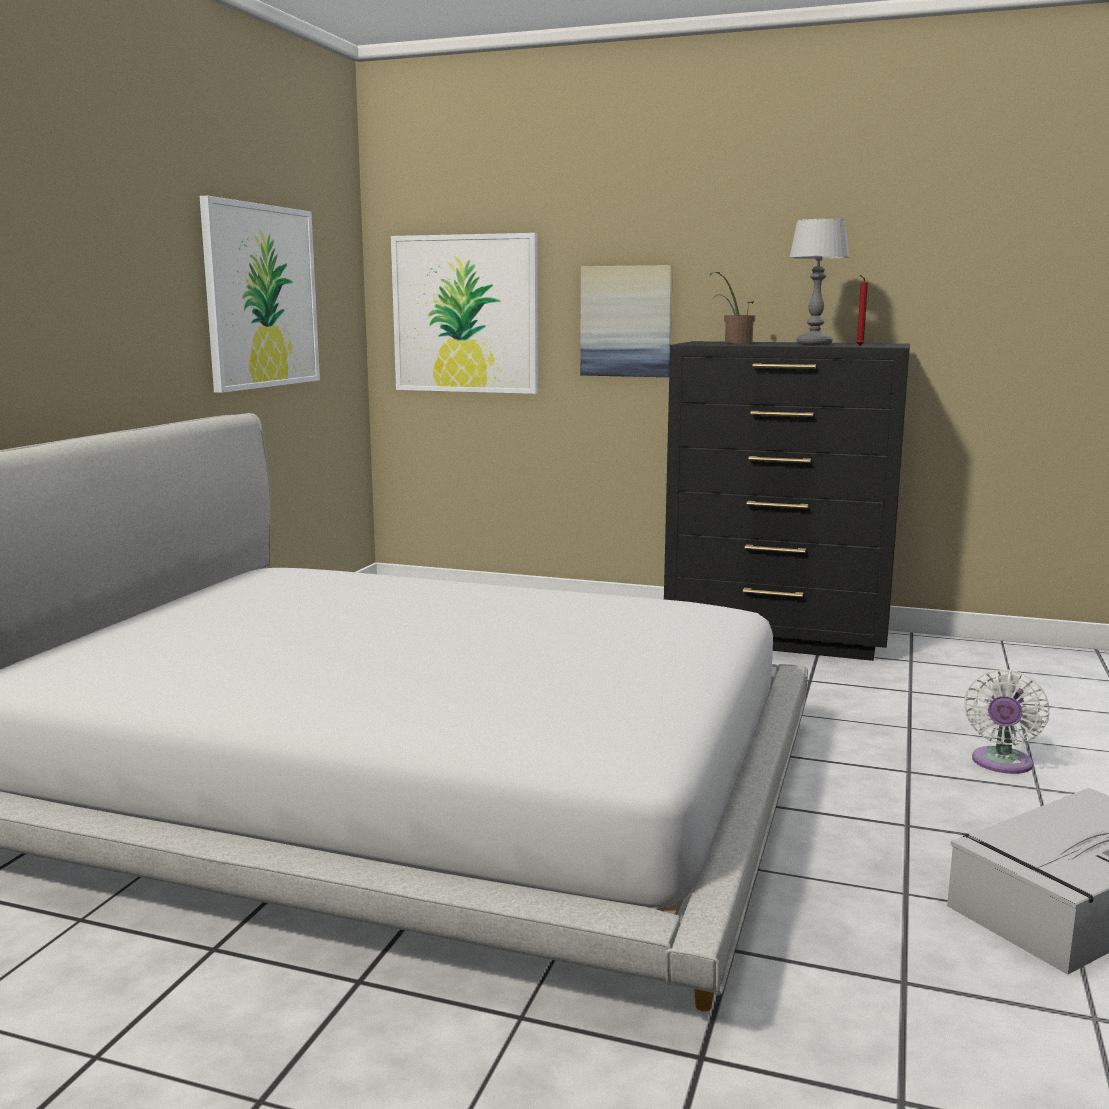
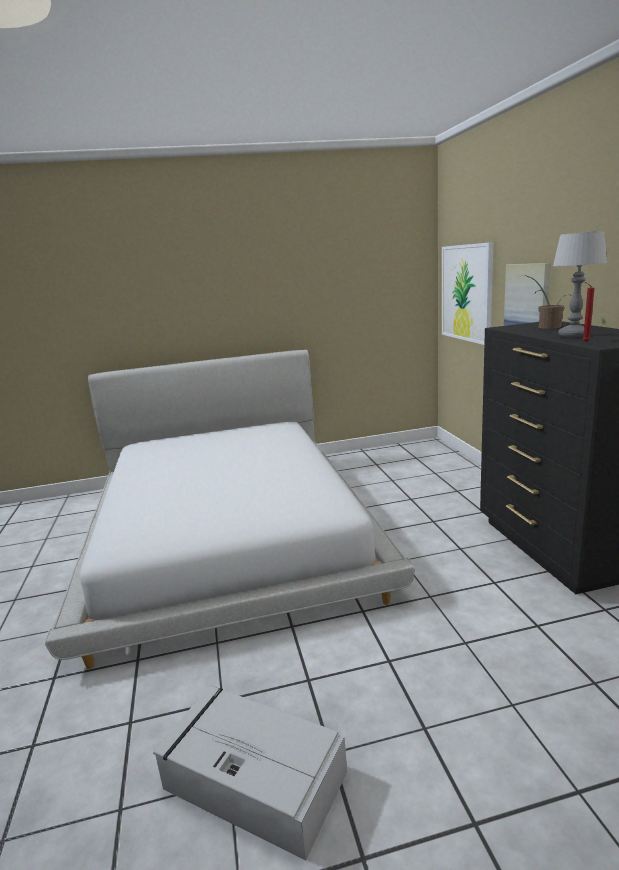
camera: 60 degrees right, 5 degrees up
picture [200,196,320,393] -> none
white fan [964,669,1050,774] -> none

